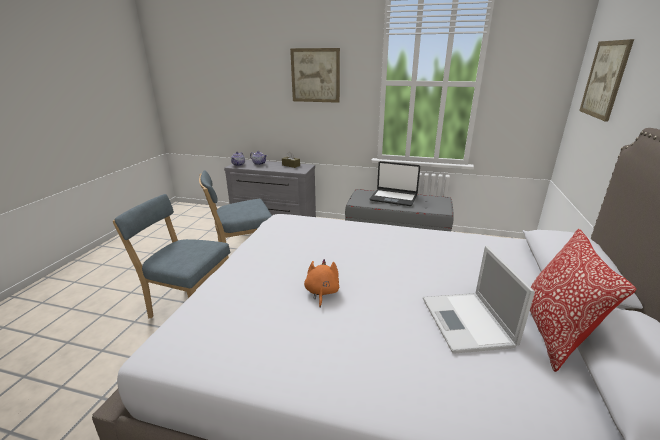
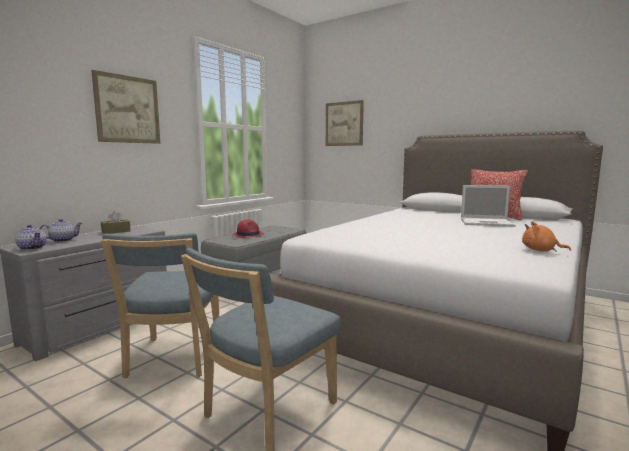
camera: 70 degrees left, 15 degrees down
orange plush toy [304,259,339,307] -> orange plush toy moved to [522,222,571,252]
laptop [370,161,420,206] -> red hat [233,219,264,238]

